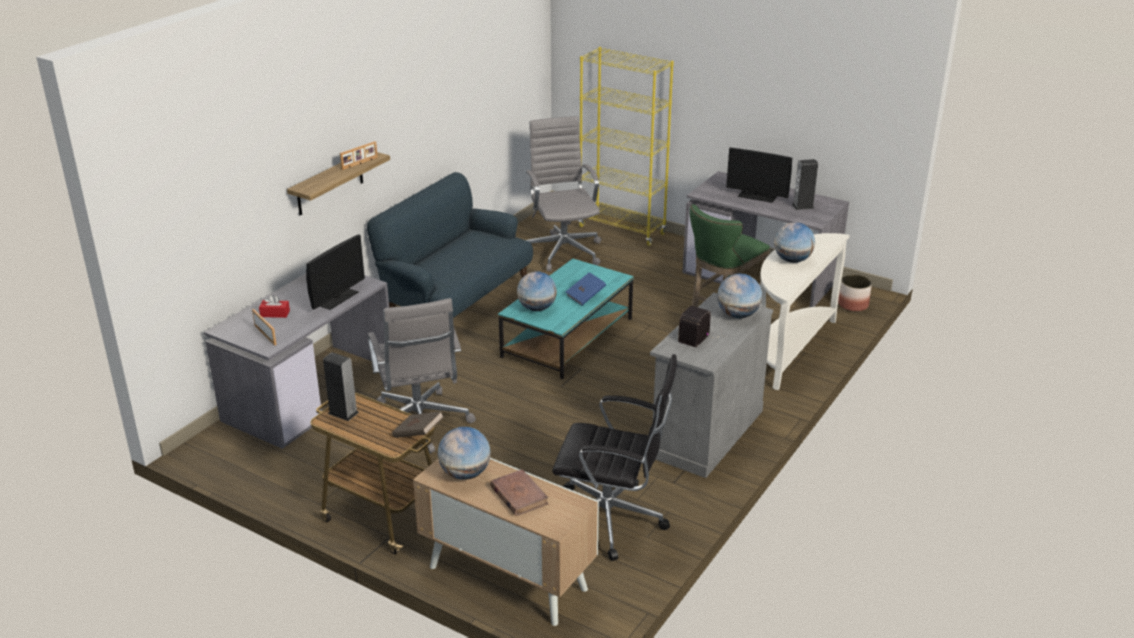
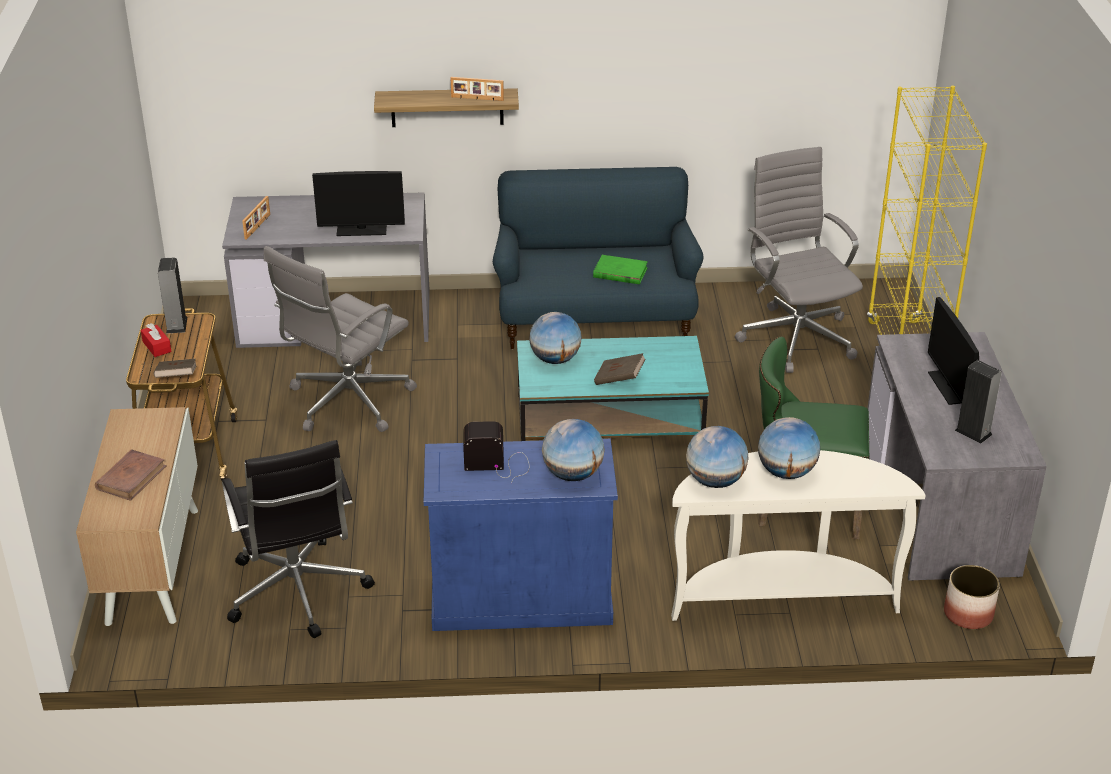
camera: 55 degrees right, 5 degrees up
red tissue box [259,295,290,318] -> red tissue box moved to [141,323,172,357]
globe [438,427,491,480] -> globe moved to [686,426,748,488]
grey office chair [526,116,601,271] -> grey office chair turned 60 degrees counterclockwise [735,147,863,373]
blue book [566,272,606,305] -> brown book [594,353,645,385]
grey cabinet [650,293,773,478] -> blue cabinet [424,439,618,631]
none -> green book [593,255,648,284]

